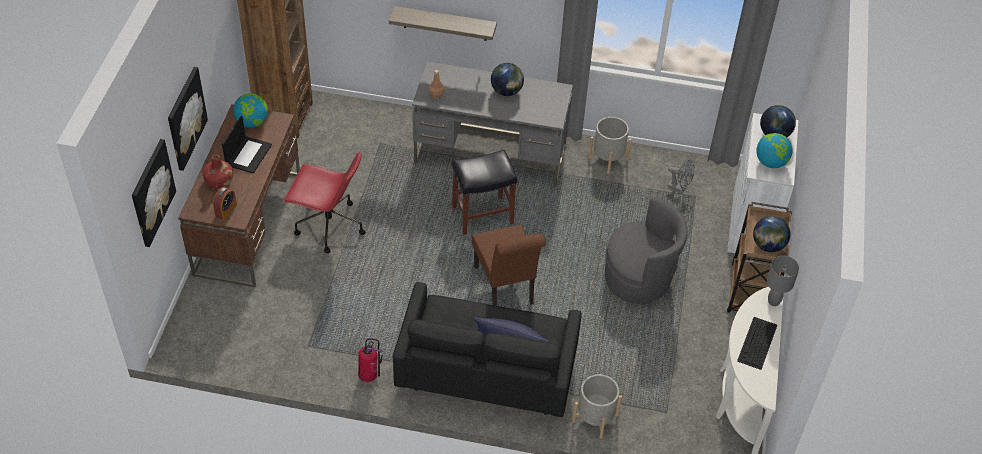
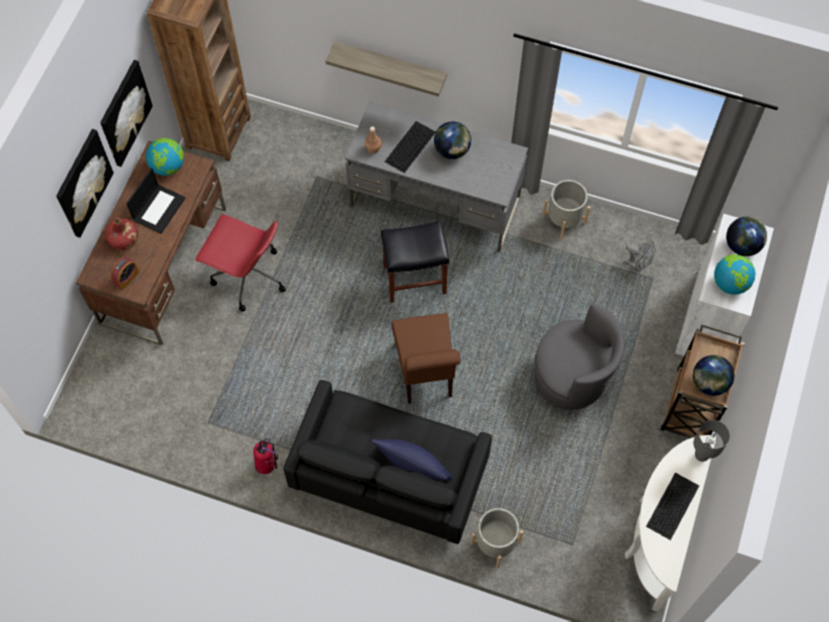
camera: 10 degrees right, 15 degrees up
picture [132,139,176,247] -> picture moved to [100,60,152,167]
none -> keyboard [384,121,436,173]

